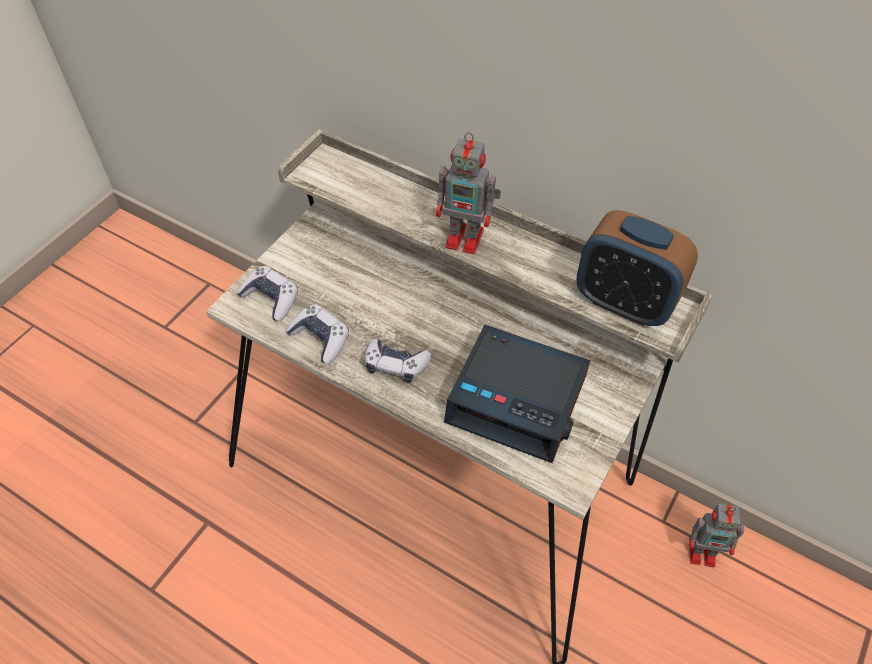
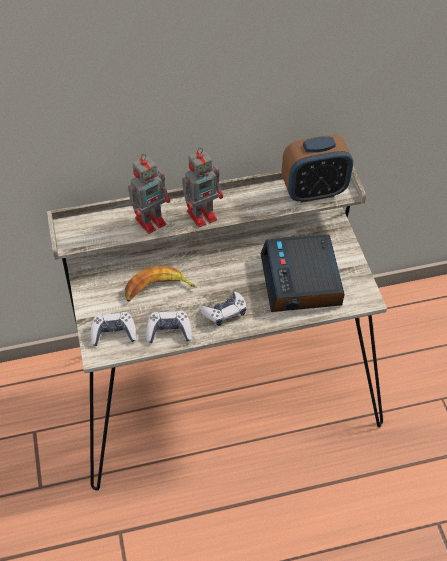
camera: 45 degrees left, 0 degrees up
alarm clock [444,325,590,463] -> alarm clock turned 105 degrees clockwise [261,234,345,312]
toy robot [689,503,744,567] -> toy robot moved to [128,154,170,234]
none -> banana [124,266,197,301]

